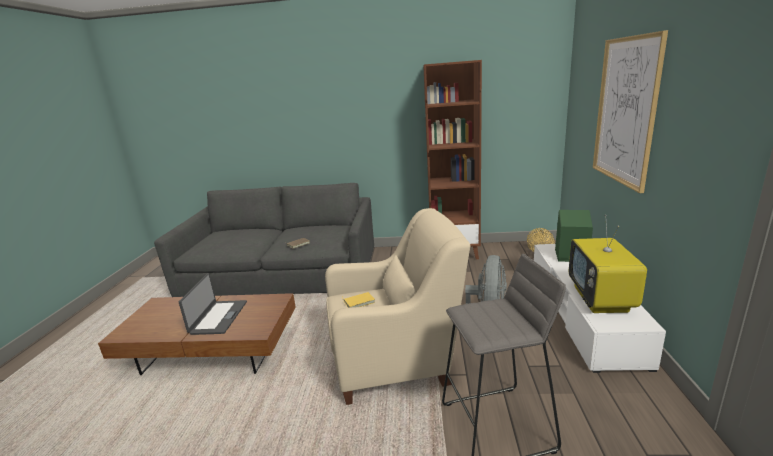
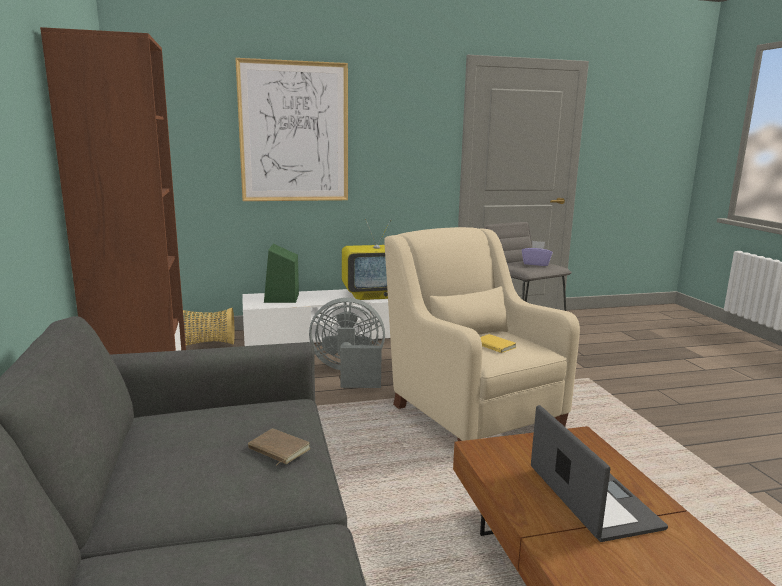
camera: 110 degrees left, 5 degrees down
laptop [179,273,247,335] -> laptop turned 90 degrees clockwise [531,405,668,542]
none -> purple tissue box [522,241,553,266]

